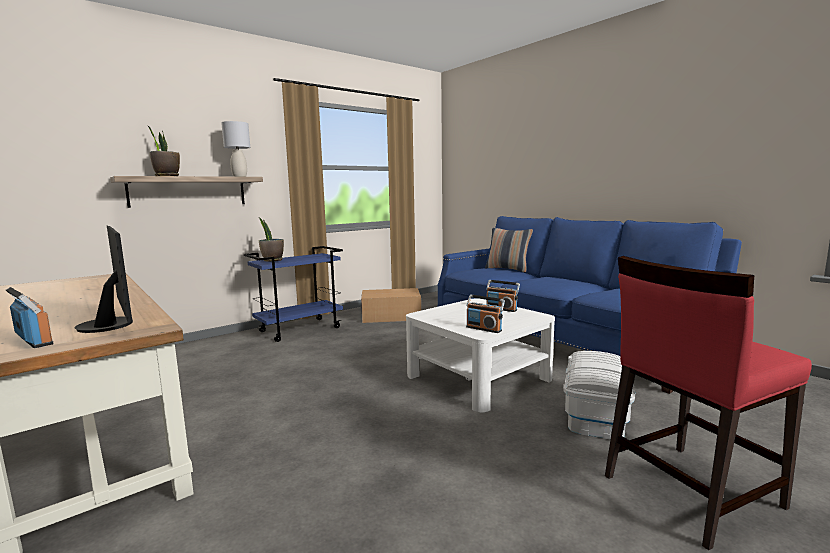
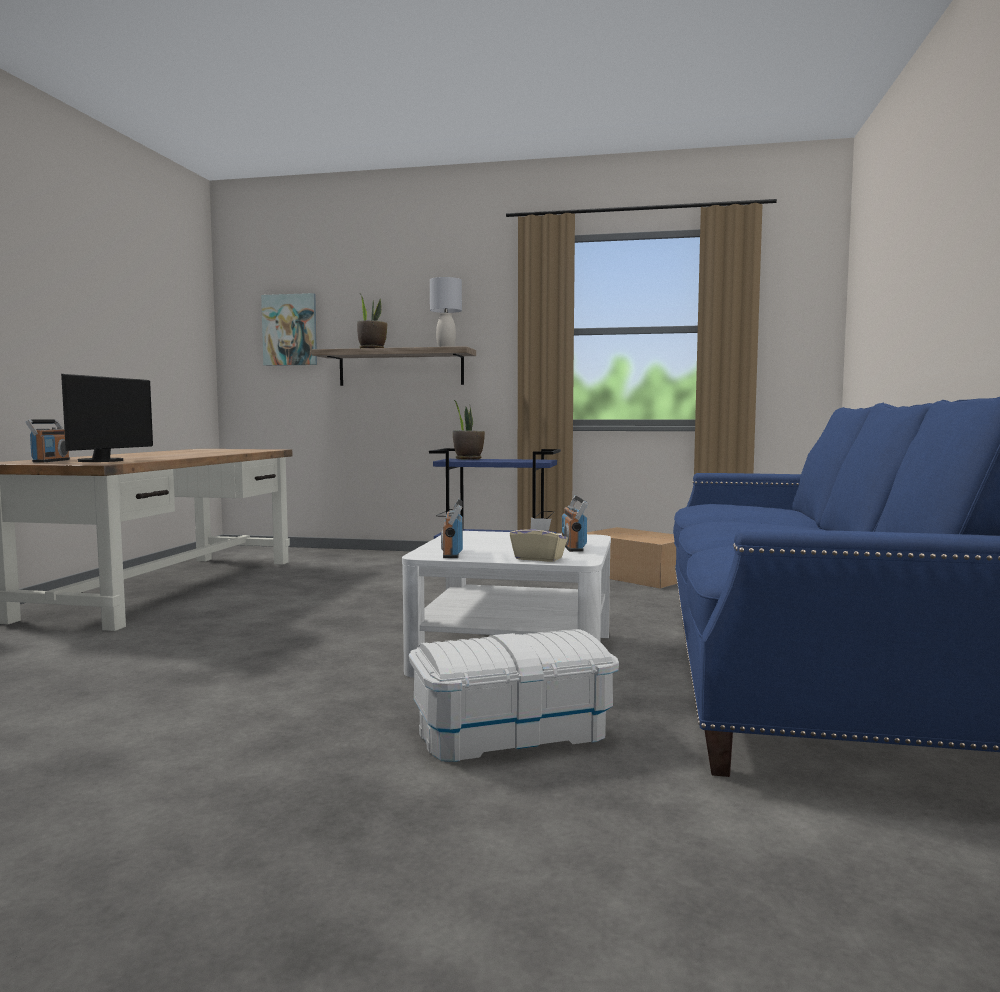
camera: 50 degrees right, 5 degrees down
pillow [485,228,533,272] -> none
red chair [605,256,812,550] -> none
none -> picture [261,293,317,366]
none -> beige tissue box [510,518,568,562]

